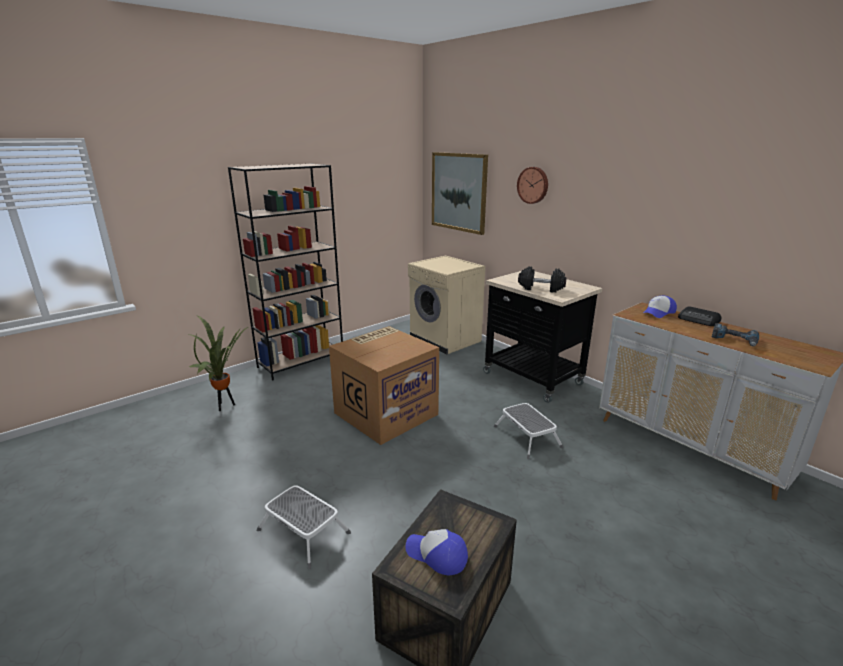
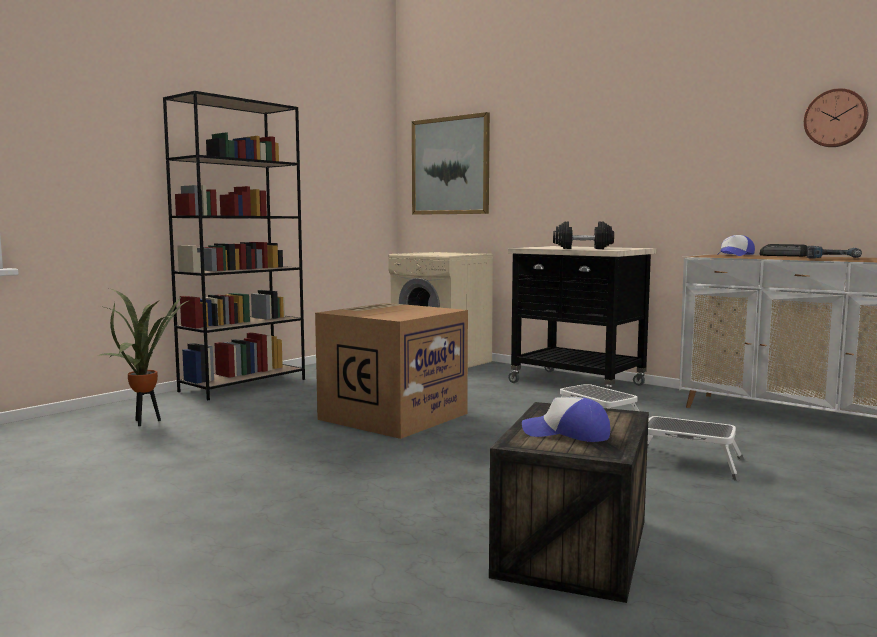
camera: 10 degrees left, 15 degrees down
grey step ladder [257,485,351,569] -> grey step ladder moved to [647,416,744,481]
wall clock [517,167,548,204] -> wall clock moved to [804,88,868,147]

